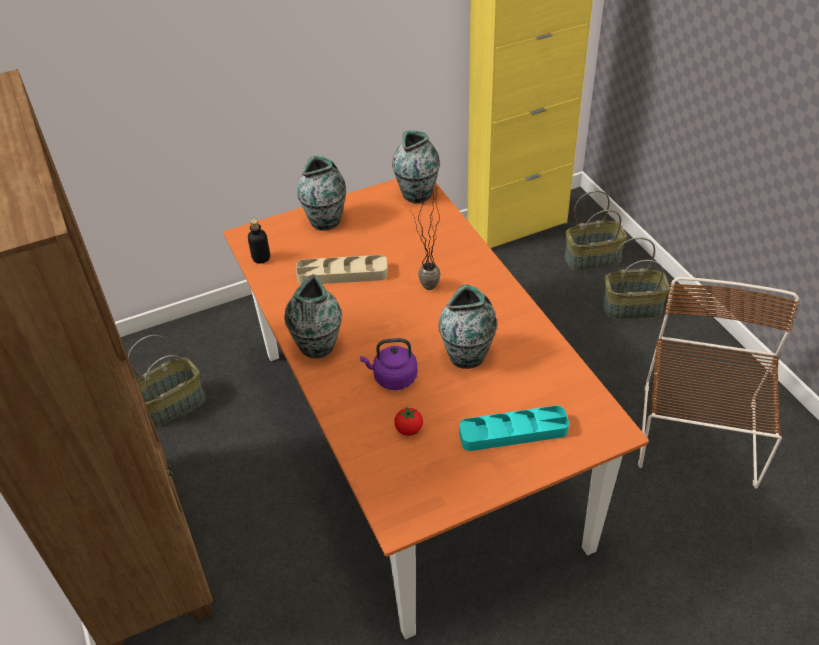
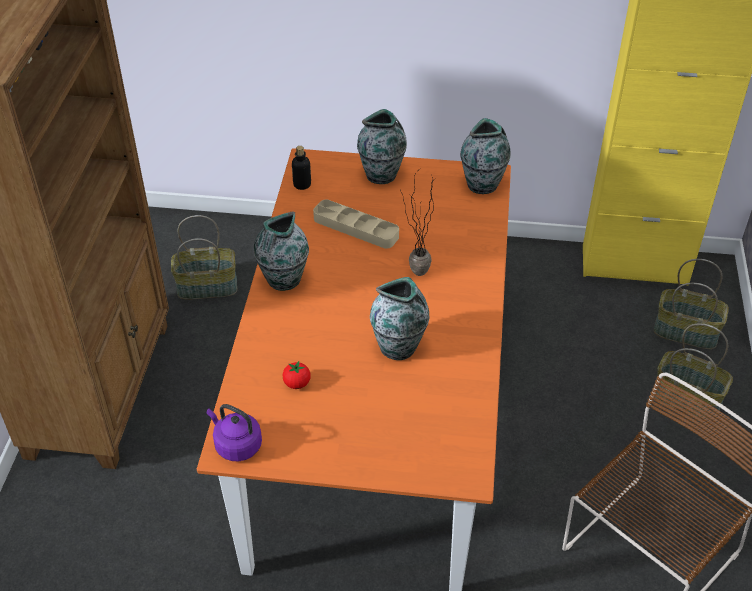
camera: 30 degrees right, 0 degrees up
purple kettle [360,338,418,390] -> purple kettle moved to [207,404,262,461]
turquoise tray [459,405,569,451] -> none

